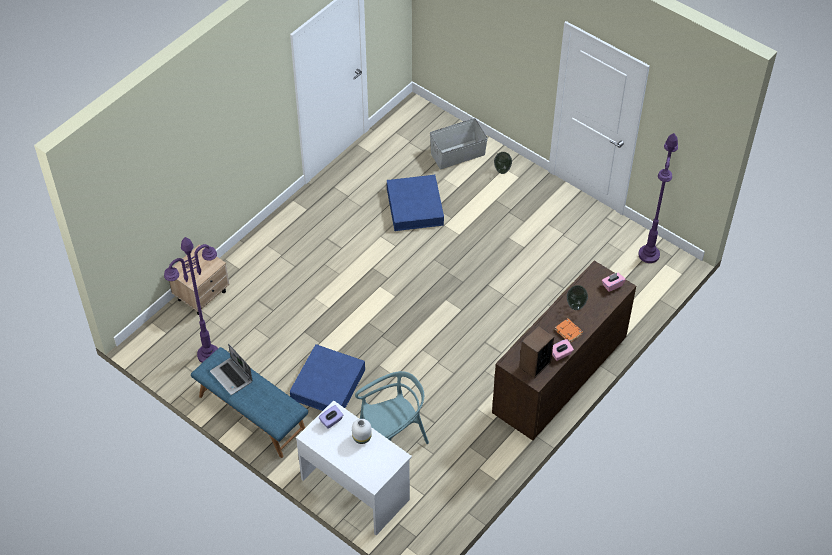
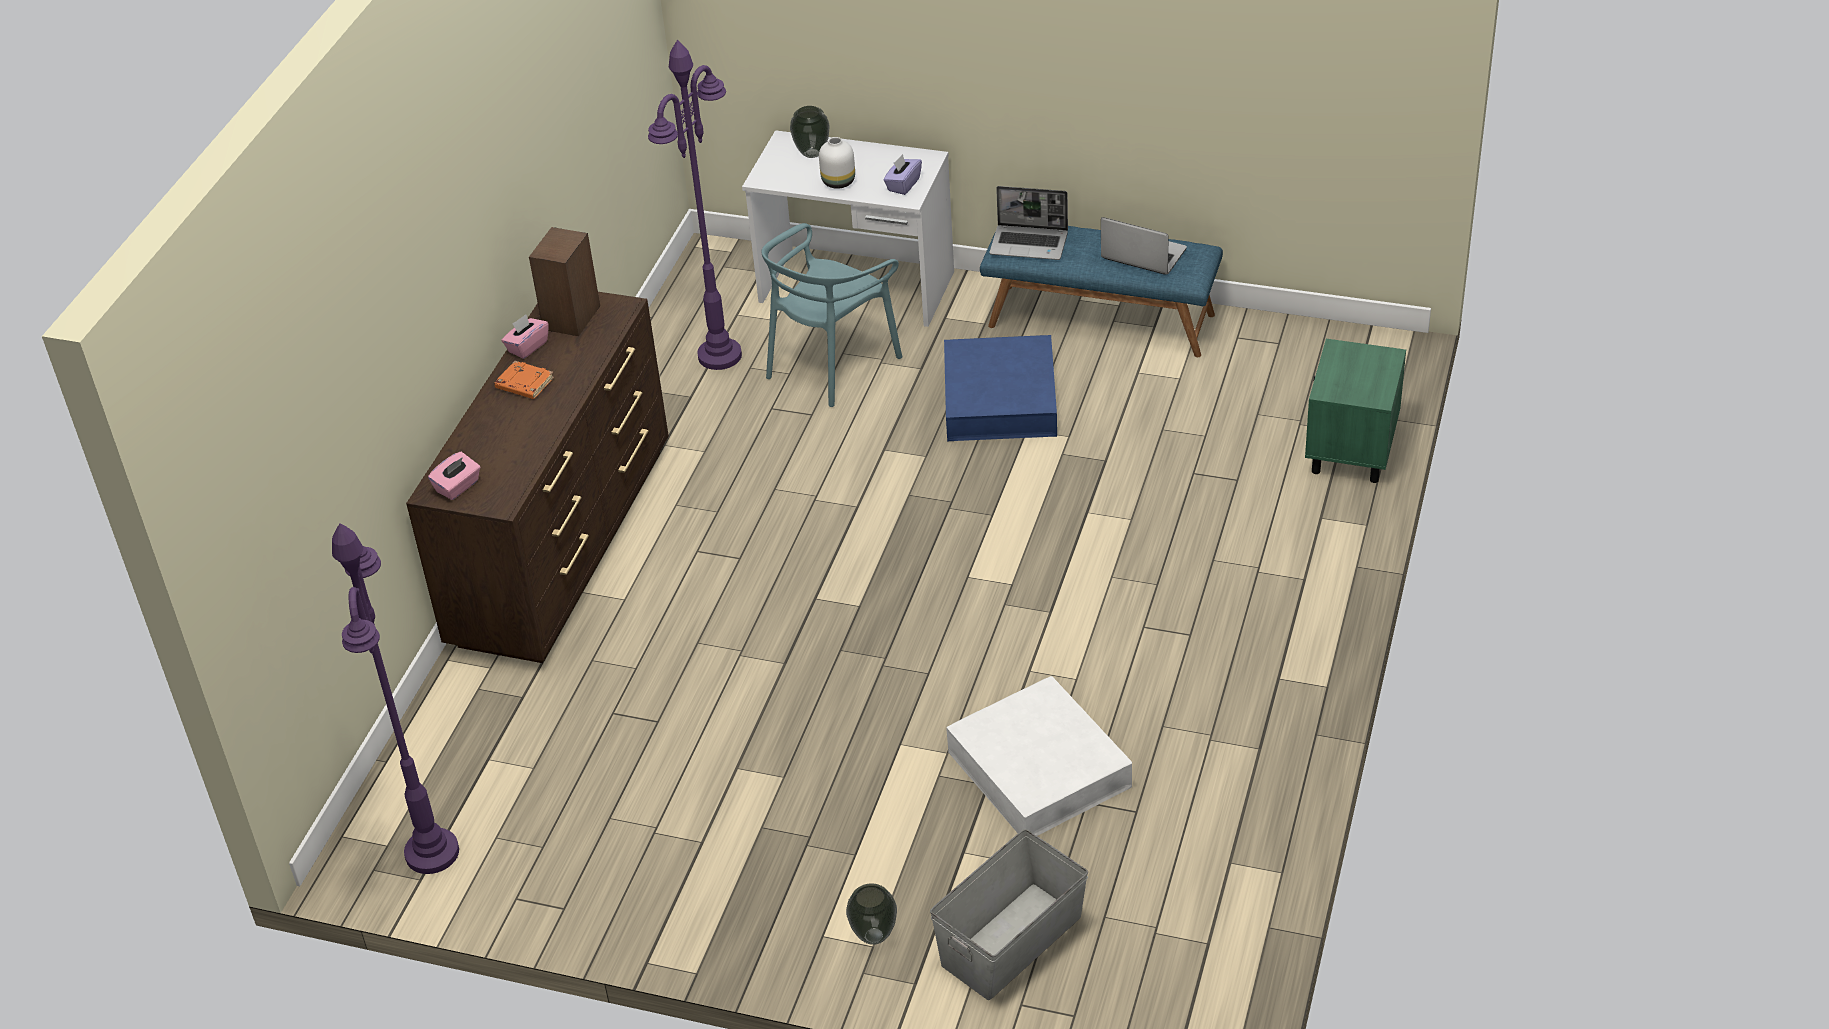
camera: 160 degrees right, 10 degrees down
purple floor lamp [164,237,218,363] -> purple floor lamp moved to [648,40,742,370]
beige nightstand [169,245,230,315] -> green nightstand [1305,339,1406,483]
blue storage box [387,175,444,231] -> white storage box [946,676,1132,836]
vase [567,285,588,310] -> vase moved to [790,106,830,158]
none -> laptop [989,186,1068,260]

